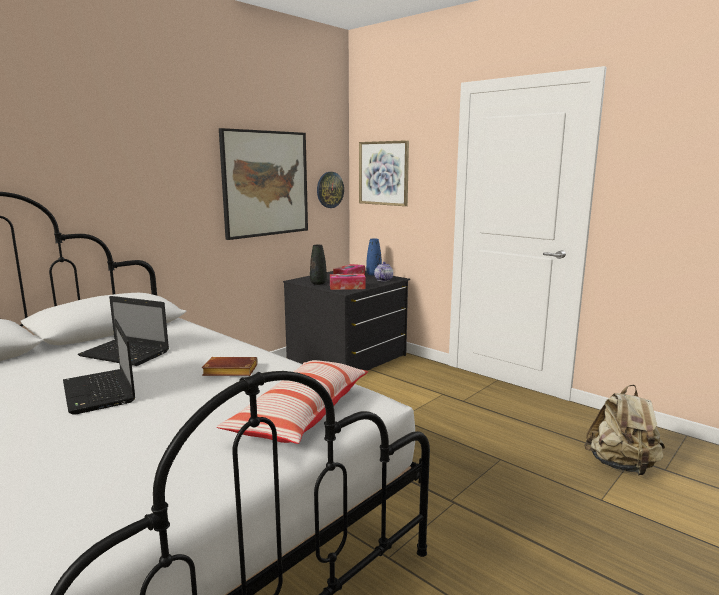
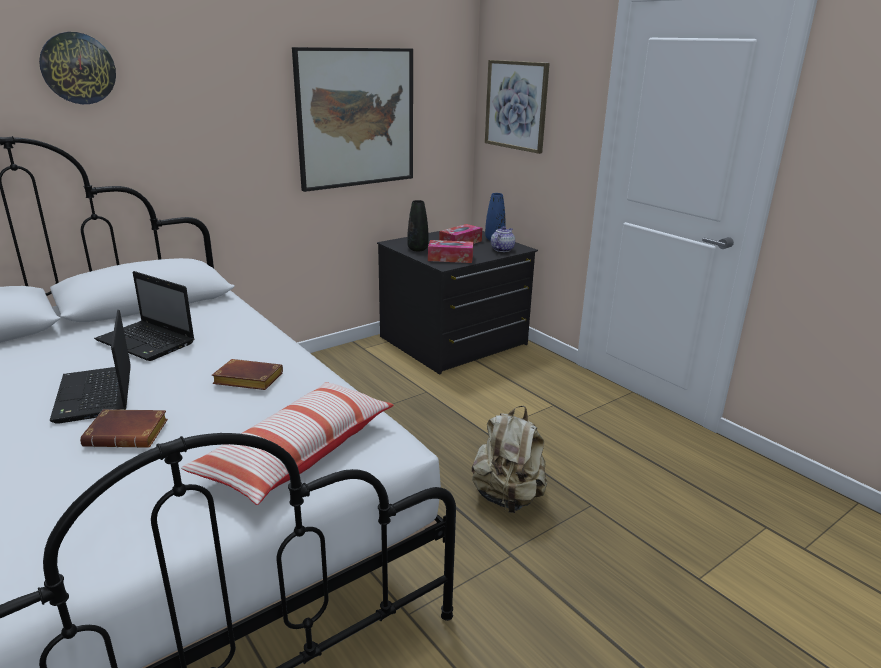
camera: 10 degrees right, 10 degrees up
wall clock [317,172,344,208] -> wall clock moved to [39,32,116,104]
beige backpack [584,385,665,475] -> beige backpack moved to [472,406,548,513]
none -> brown book [80,409,168,448]

